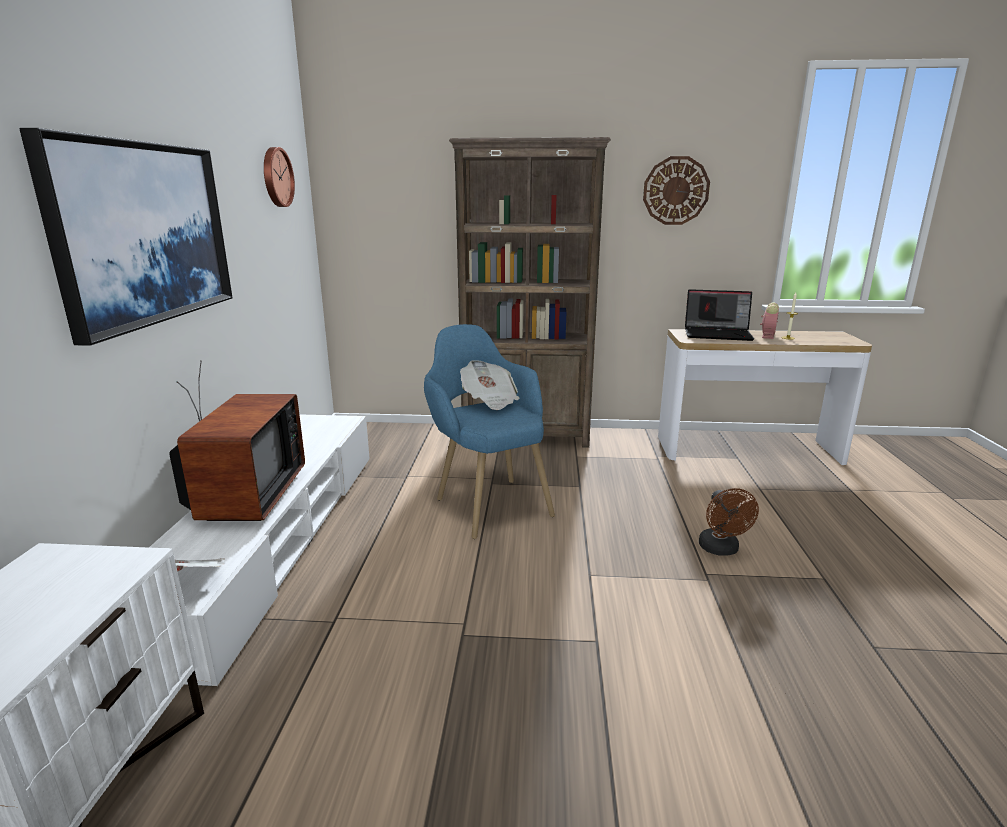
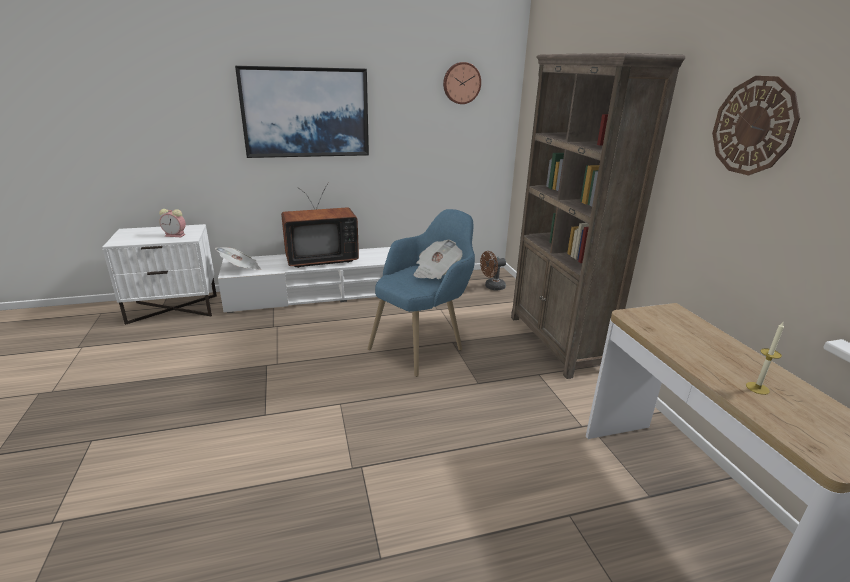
camera: 70 degrees right, 5 degrees up
laptop [685,289,754,341] -> none
brown fan [699,488,759,556] -> brown fan moved to [480,251,506,290]
alarm clock [760,303,779,339] -> alarm clock moved to [159,209,186,237]

